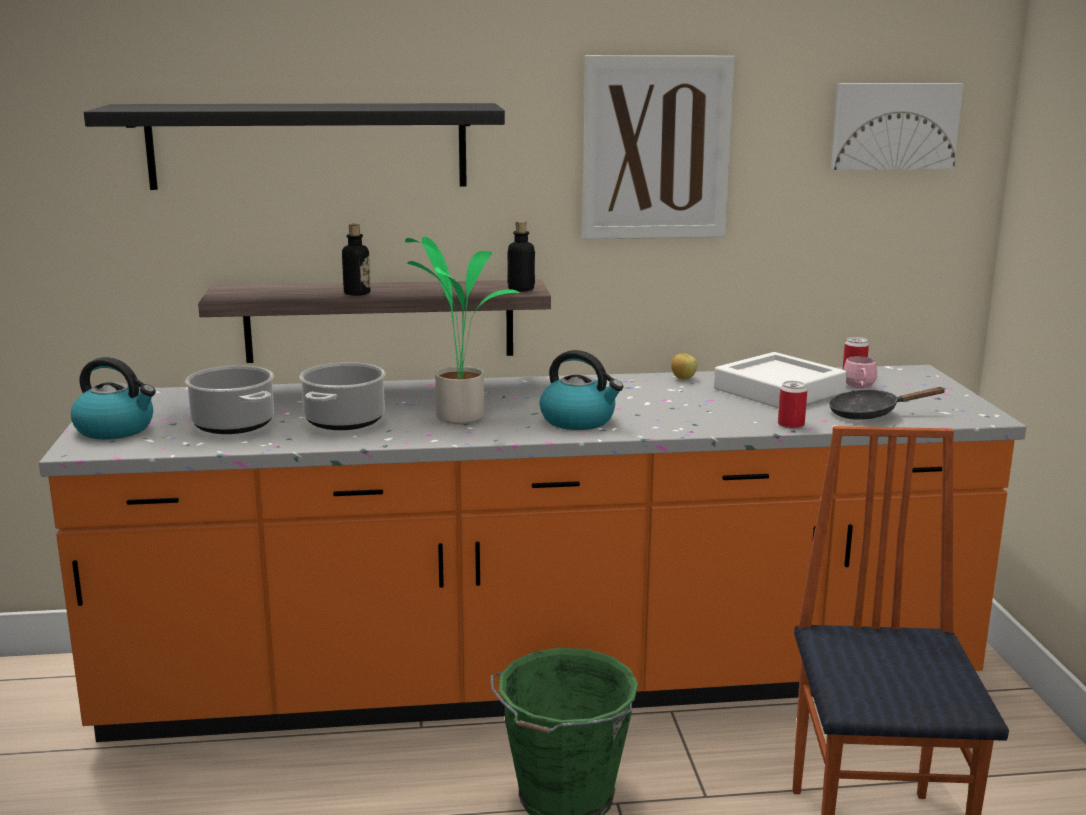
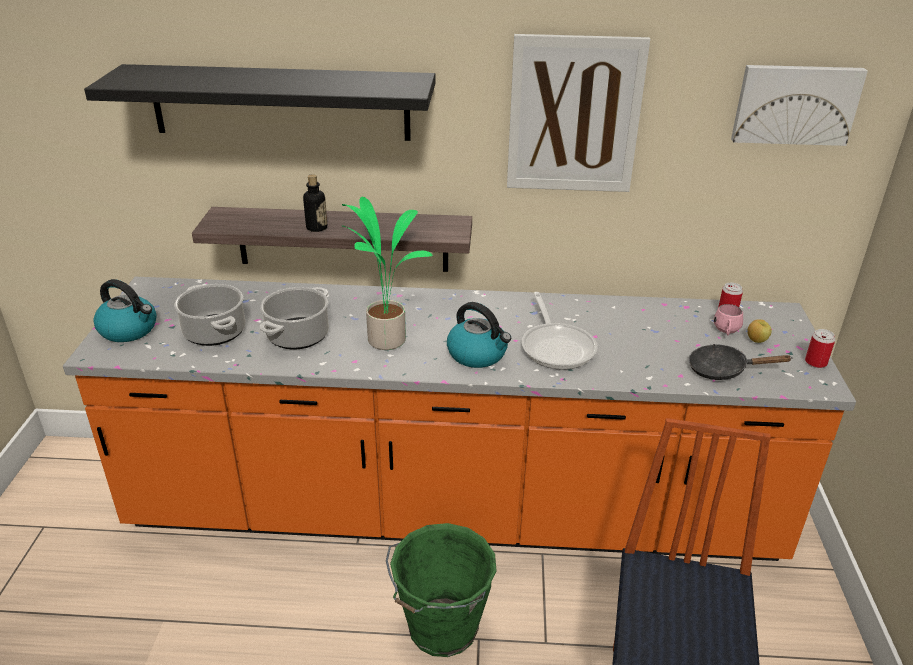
camera: 10 degrees right, 15 degrees up
bottle [507,221,535,292] -> none
apple [671,354,697,380] -> apple moved to [747,319,772,343]
white tray [714,352,847,409] -> none
can [778,381,807,429] -> can moved to [805,329,835,368]
none -> frying pan [522,292,598,370]

